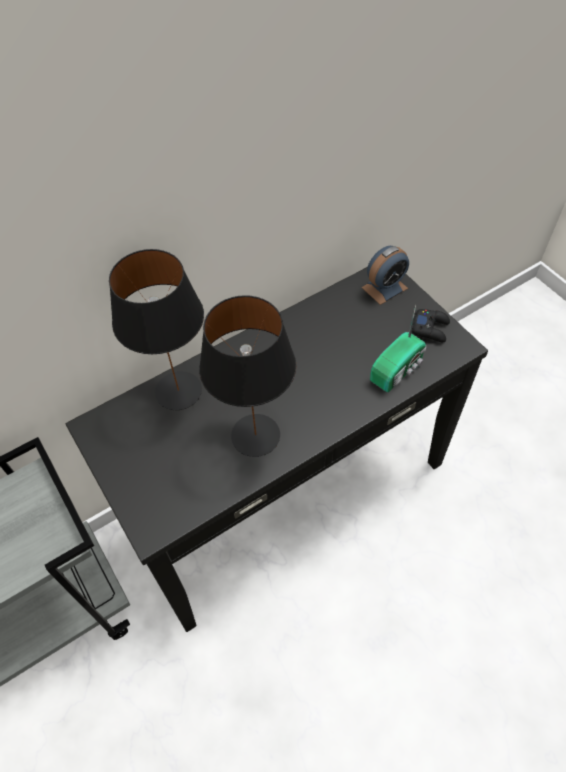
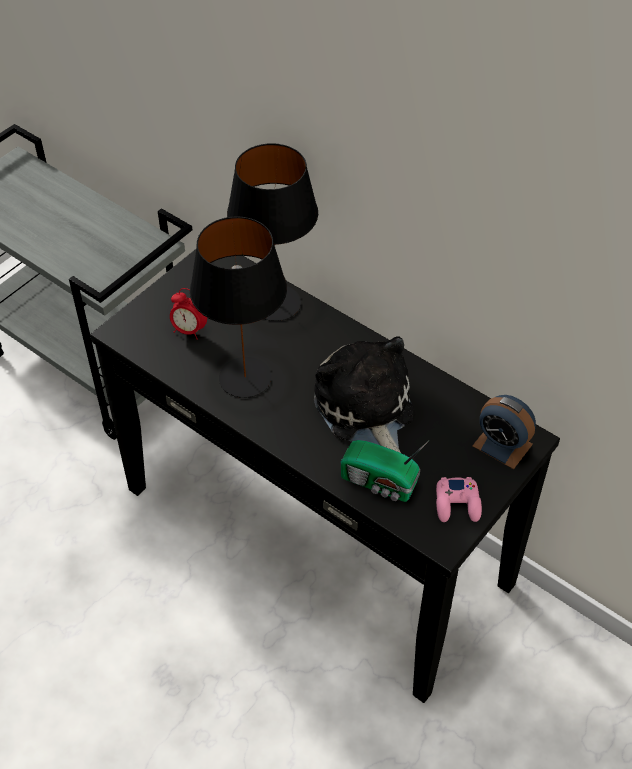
camera: 70 degrees right, 5 degrees down
black game controller [412,309,450,343] -> pink game controller [436,477,482,522]
none -> alarm clock [170,288,207,340]
none -> plush toy [314,336,415,453]

